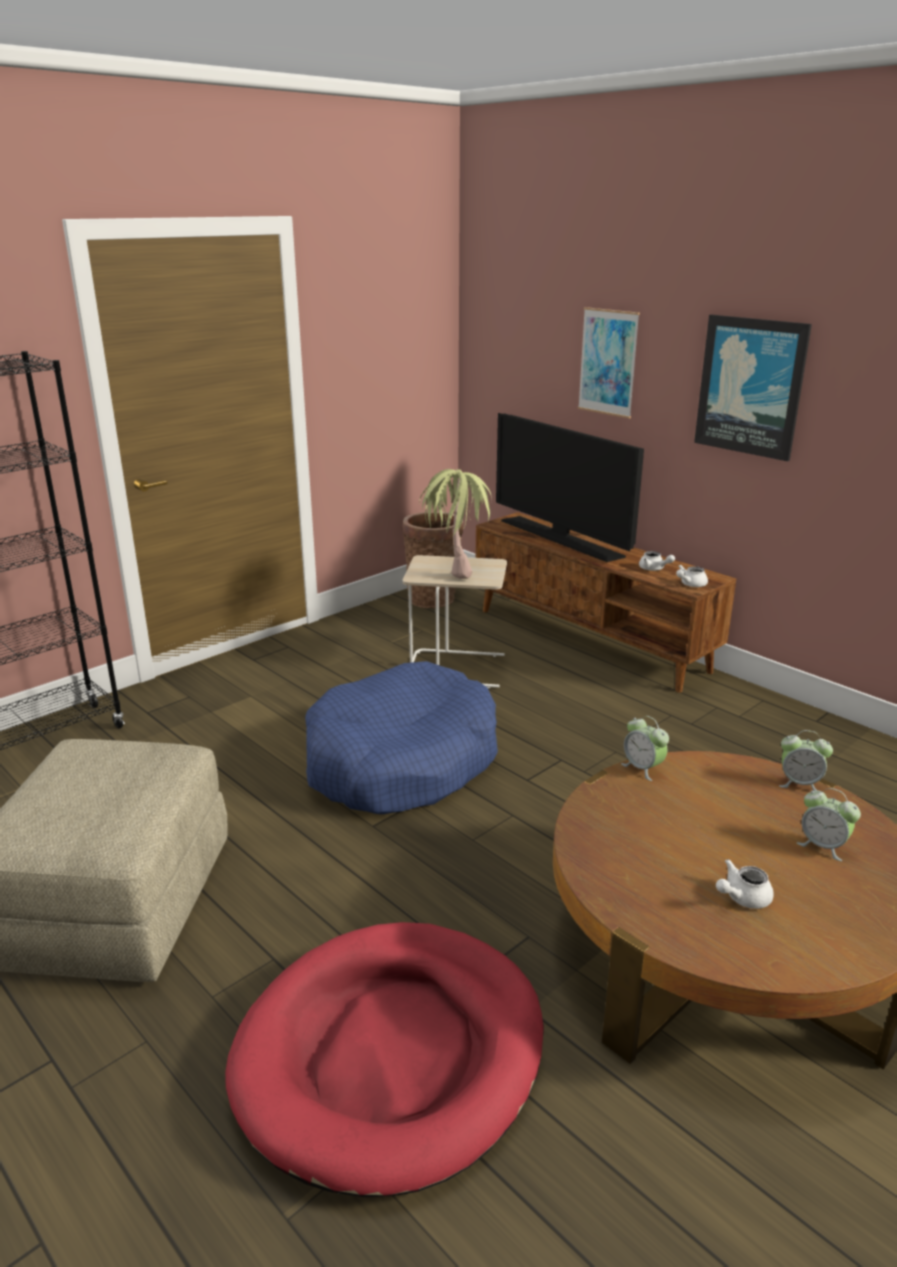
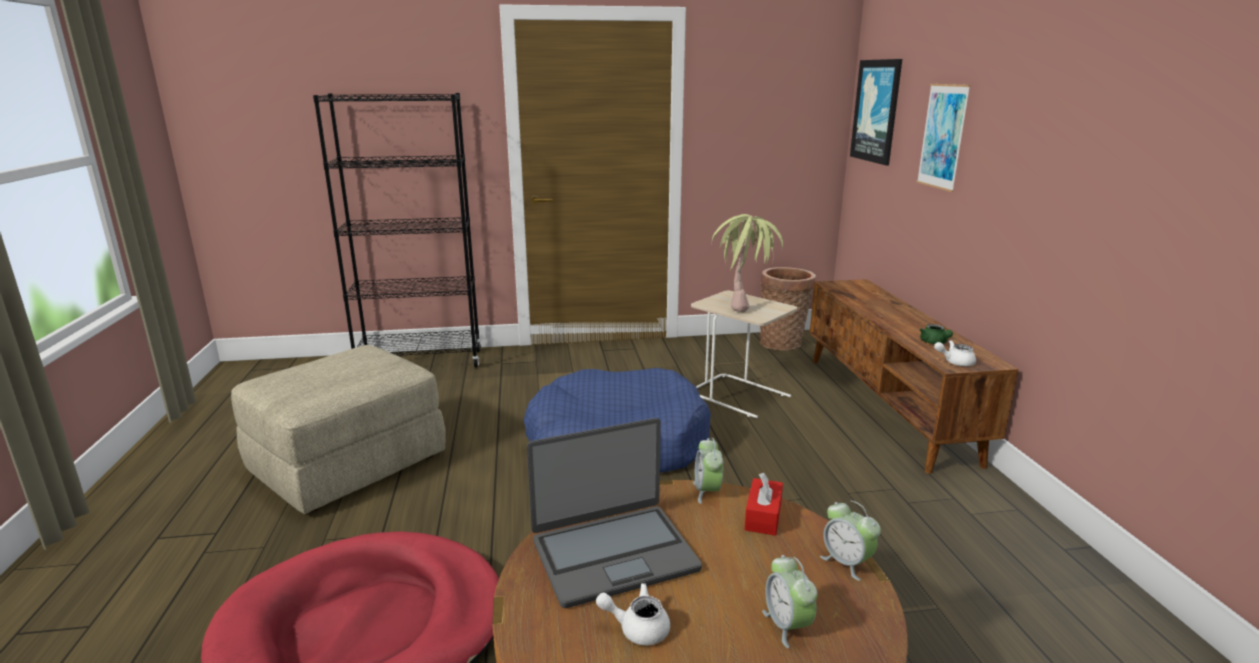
camera: 35 degrees right, 5 degrees down
television [496,413,644,562] -> none
white teapot [639,551,675,571] -> green teapot [920,324,953,344]
picture [694,315,812,461] -> picture moved to [850,59,902,166]
none -> laptop [527,418,702,608]
none -> red tissue box [745,473,783,536]

